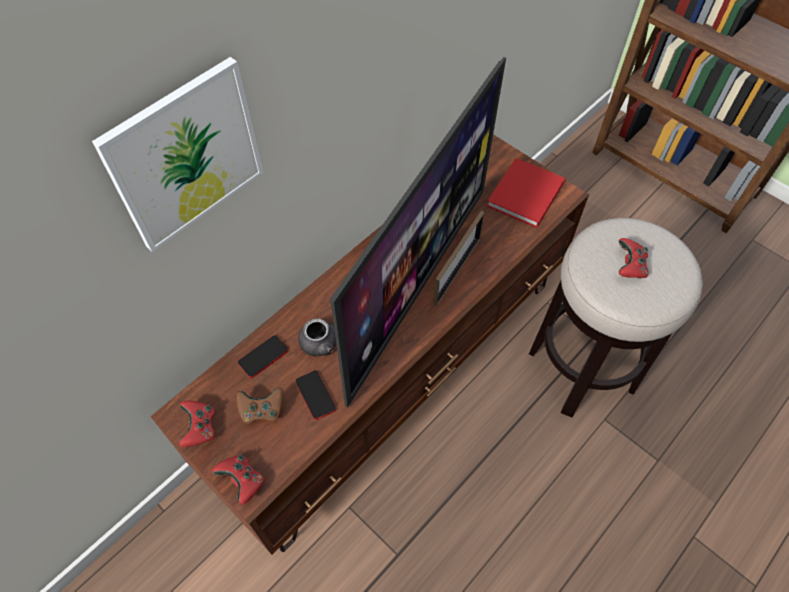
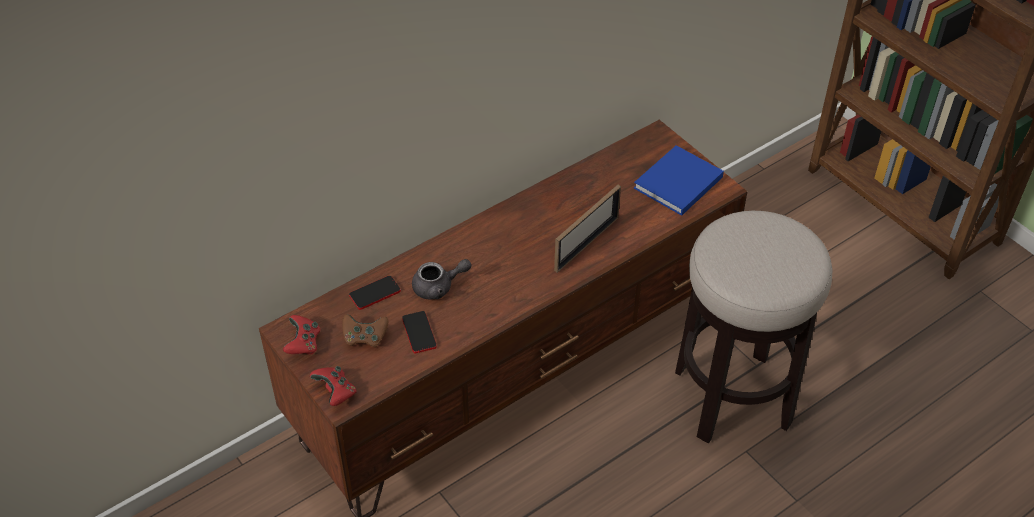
camera: 10 degrees right, 10 degrees down
picture [92,57,263,252] -> none
television [330,57,506,408] -> none
red book [487,158,565,228] -> blue book [634,145,724,216]
red game controller [619,238,649,279] -> none

